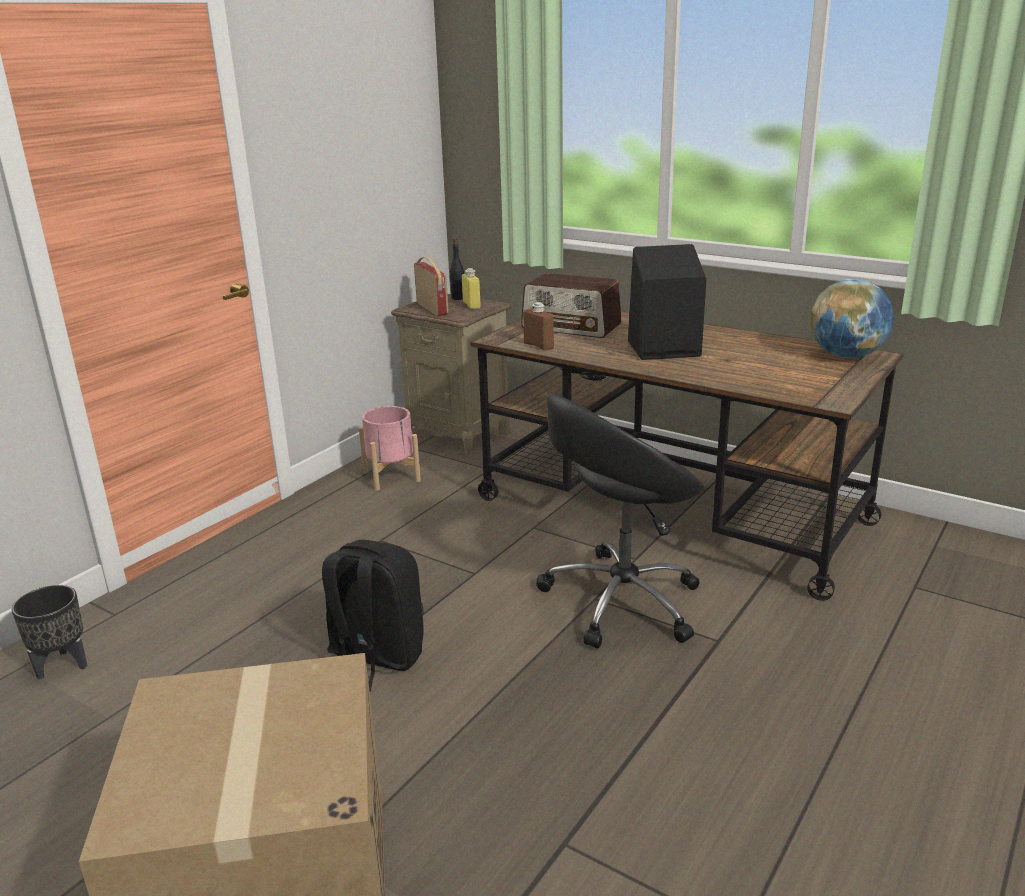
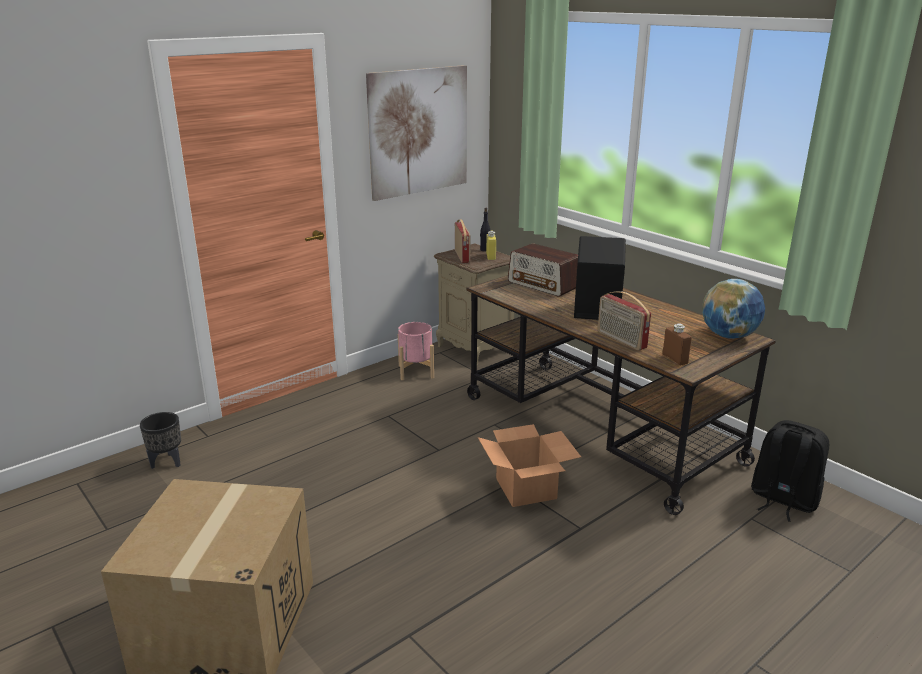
camera: 15 degrees right, 0 degrees up
black backpack [322,540,424,691] -> black backpack moved to [751,420,829,522]
brown bottle [523,302,554,351] -> brown bottle moved to [662,323,692,365]
black office chair [536,391,704,649] -> cardboard box [478,424,581,507]
none -> picture [366,65,467,201]
none -> radio [598,291,651,351]

